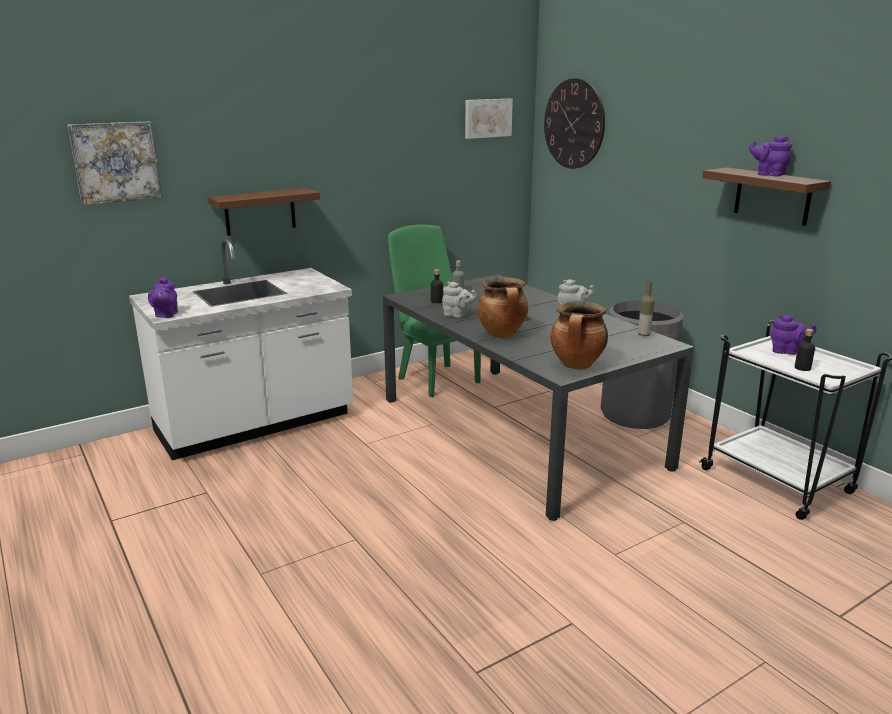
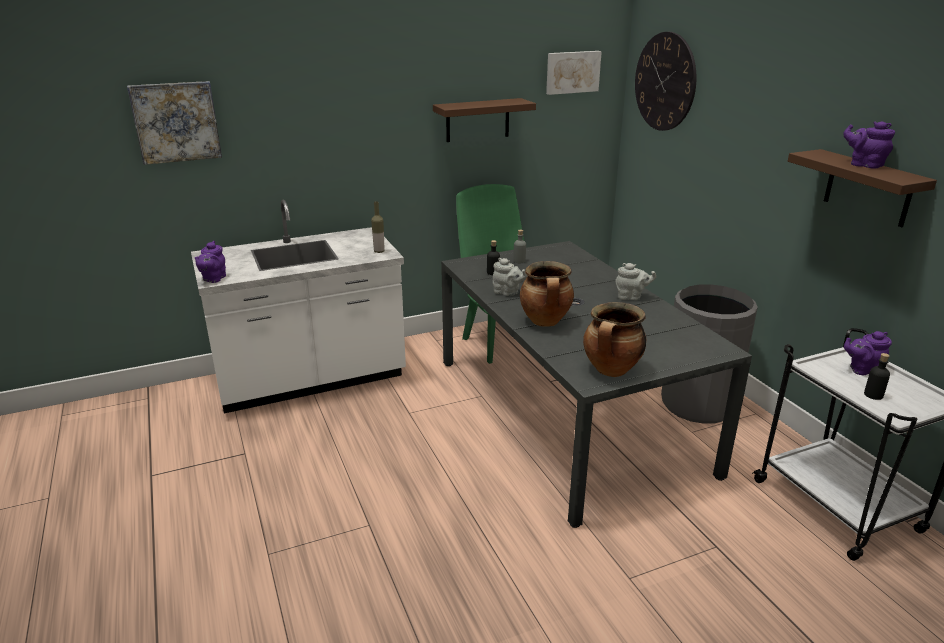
camera: 10 degrees right, 5 degrees up
brown shelf [208,188,320,236] -> brown shelf moved to [433,98,536,142]
bottle [638,281,654,336] -> bottle moved to [371,201,385,253]
purple teapot [770,315,816,355] -> purple teapot turned 150 degrees clockwise [844,331,892,375]

